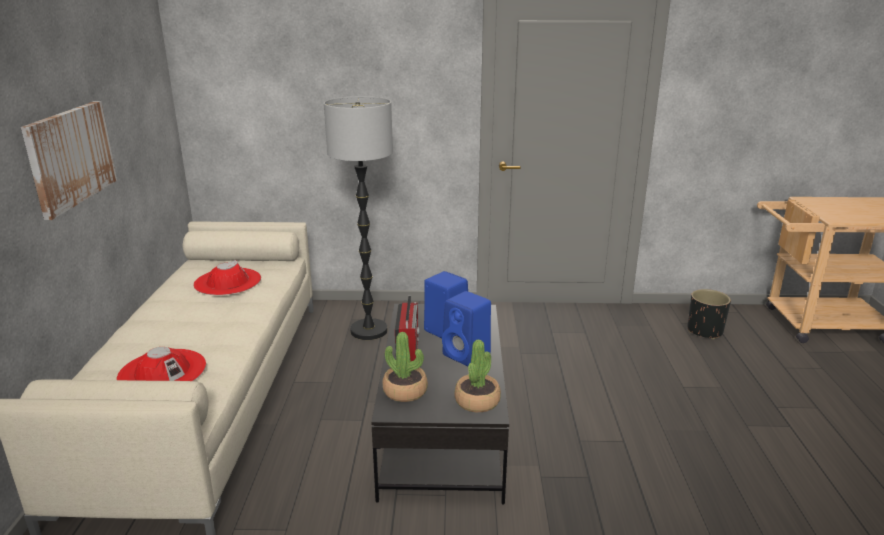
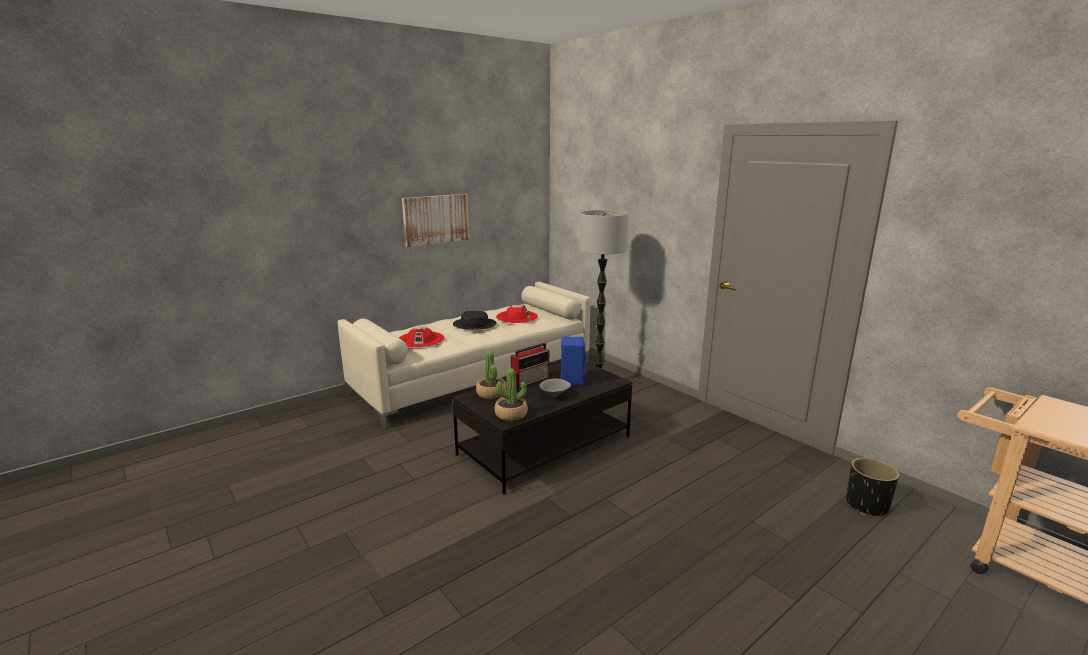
camera: 50 degrees right, 5 degrees down
blue speaker [442,291,491,366] -> grey bowl [539,378,571,397]
none -> black hat [453,311,496,330]

